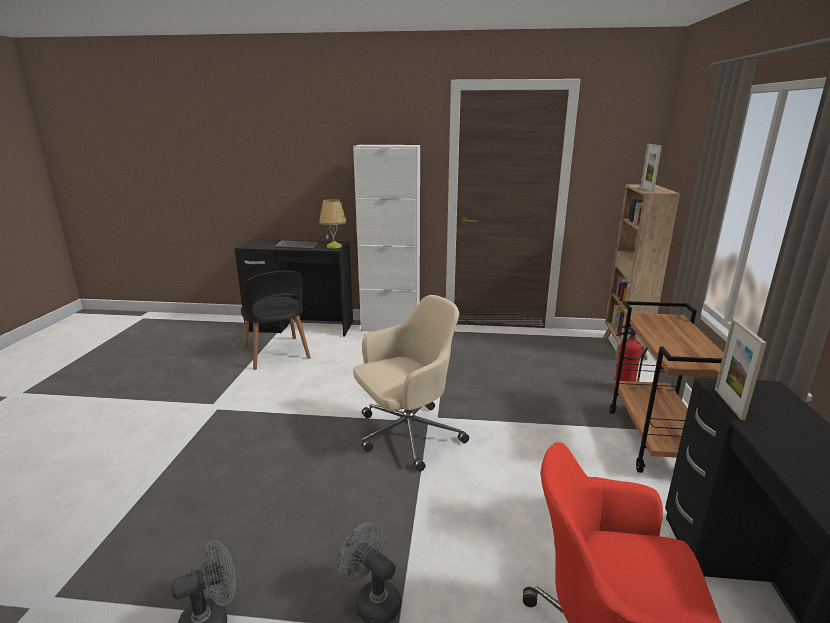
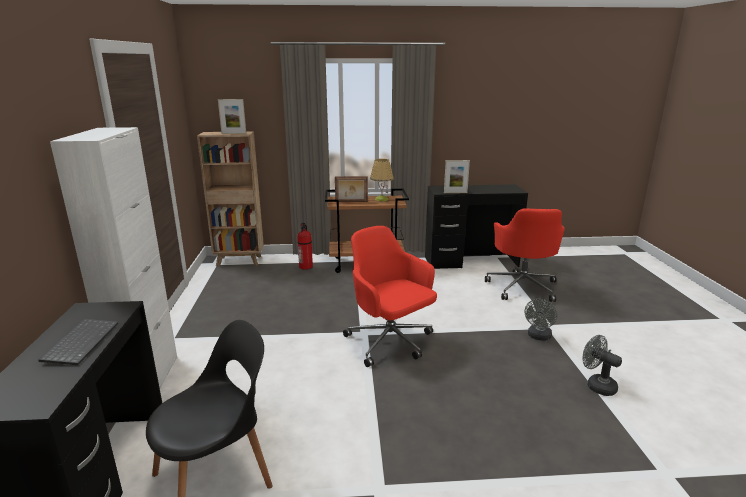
camera: 100 degrees left, 0 degrees up
table lamp [319,199,347,249] -> table lamp moved to [370,159,394,201]
beige office chair [353,295,469,472] -> red office chair [343,226,437,367]
none -> picture frame [335,176,368,202]

